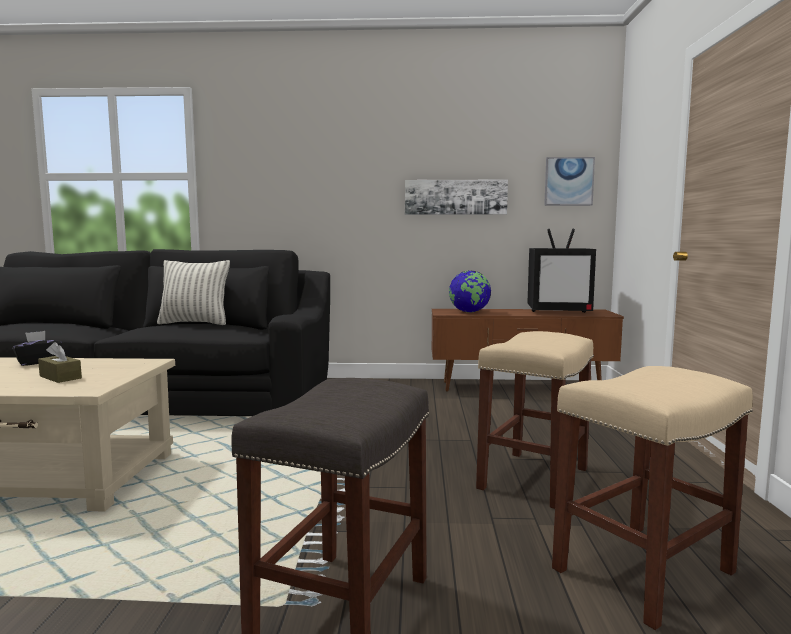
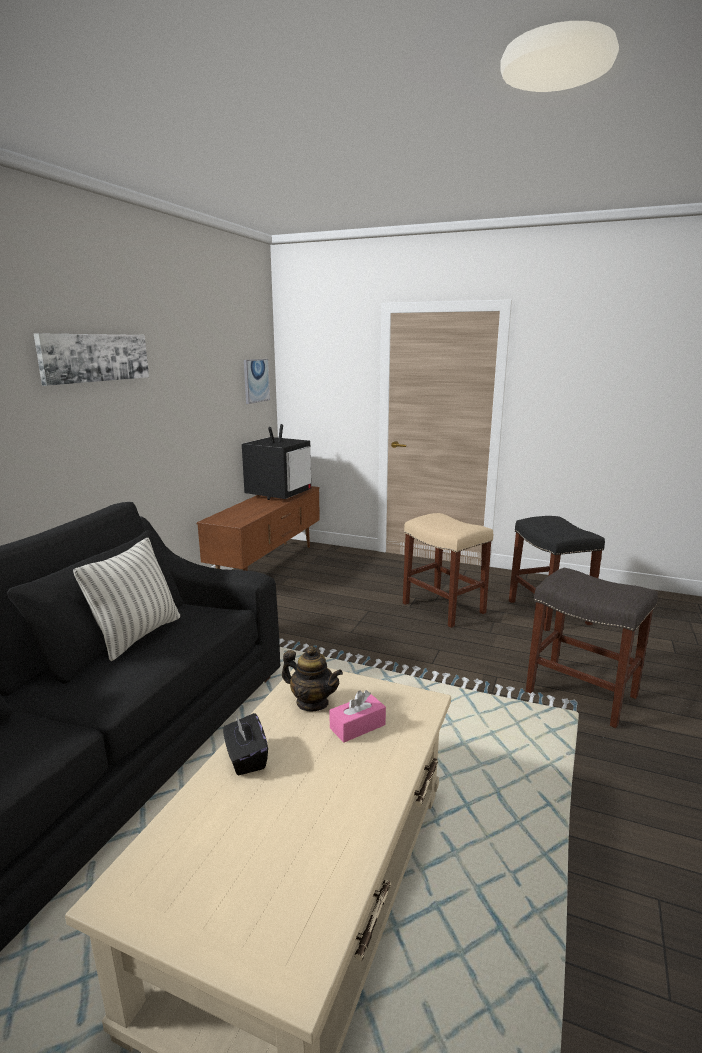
camera: 70 degrees left, 10 degrees up
brown tissue box [38,342,82,383] -> pink tissue box [329,690,386,743]
picture [405,180,508,215] -> picture moved to [34,333,149,386]
globe [449,270,491,313] -> none
beige stool [552,366,753,630] -> black stool [509,516,605,631]
none -> teapot [282,646,343,712]

